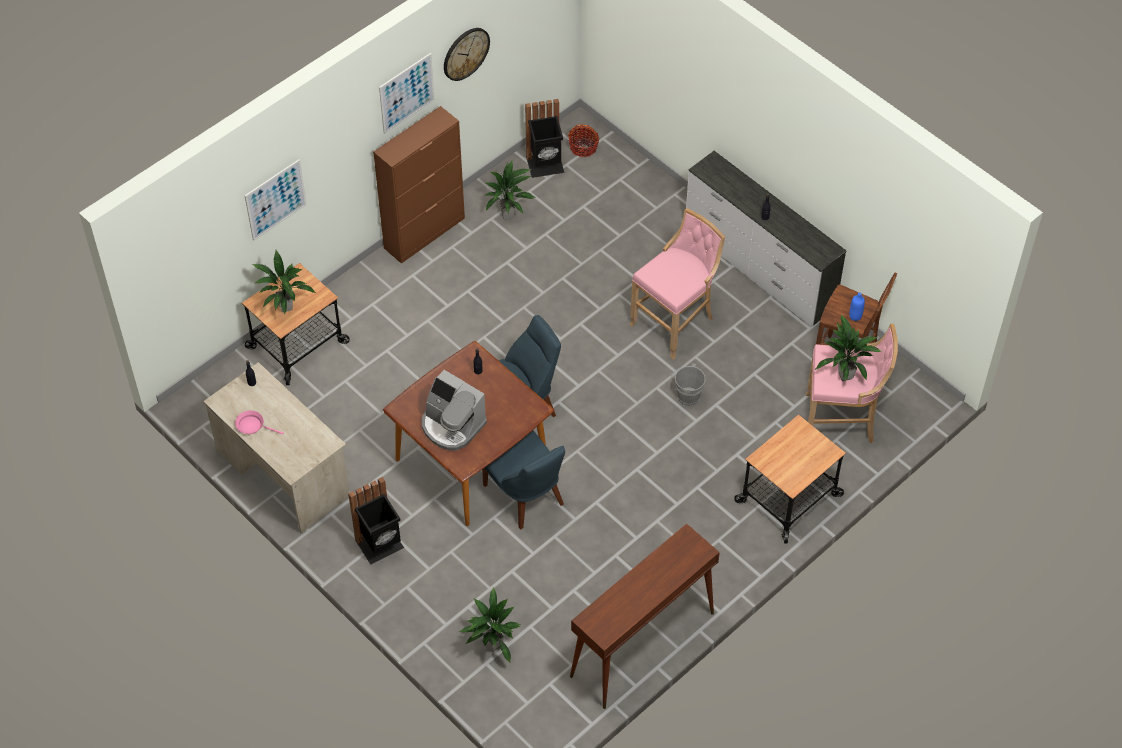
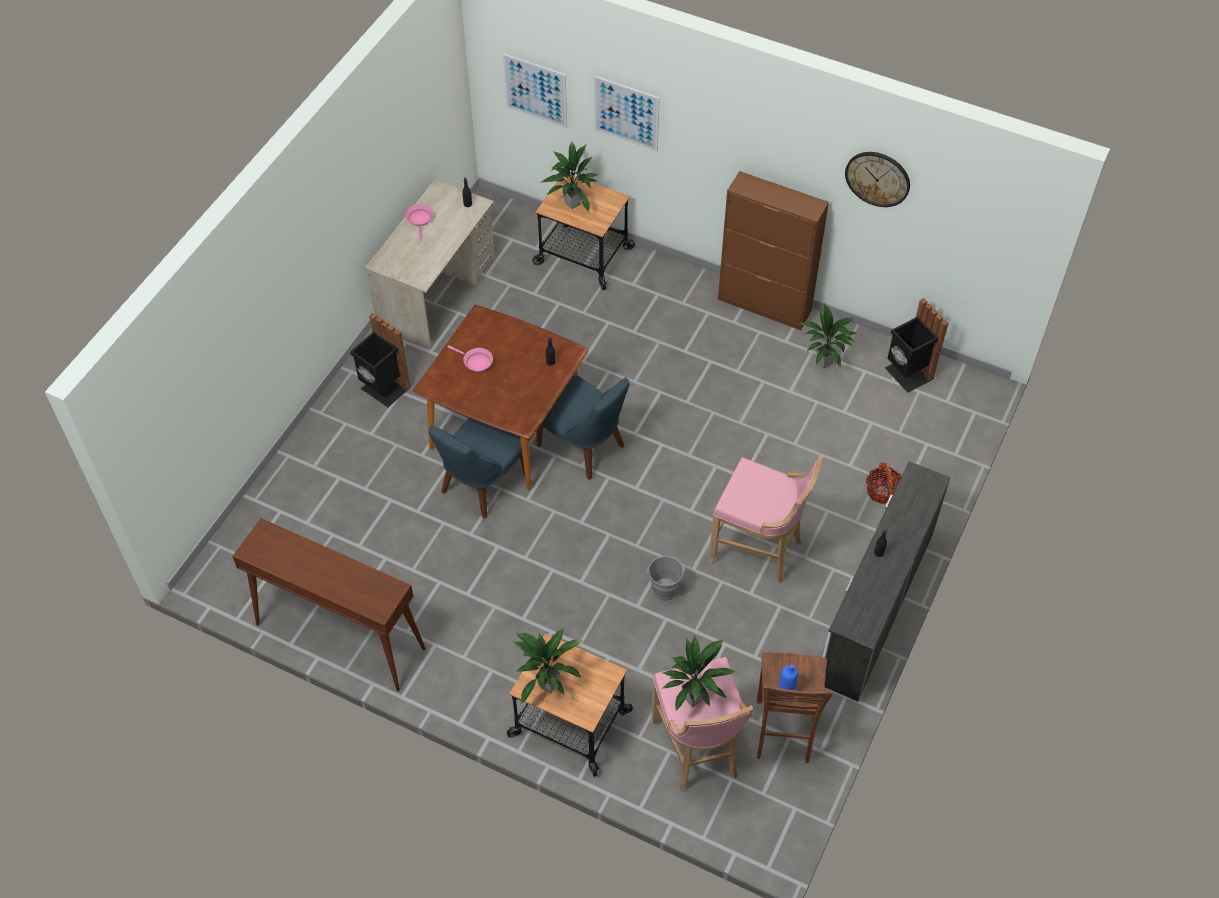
camera: 70 degrees right, 0 degrees up
picture [379,53,435,134] -> picture moved to [503,54,567,128]
coffee machine [422,370,487,450] -> pink frying pan [448,345,493,372]
potted plant [459,587,521,662] -> potted plant moved to [514,628,583,704]
basket [568,124,599,157] -> basket moved to [866,462,901,504]

